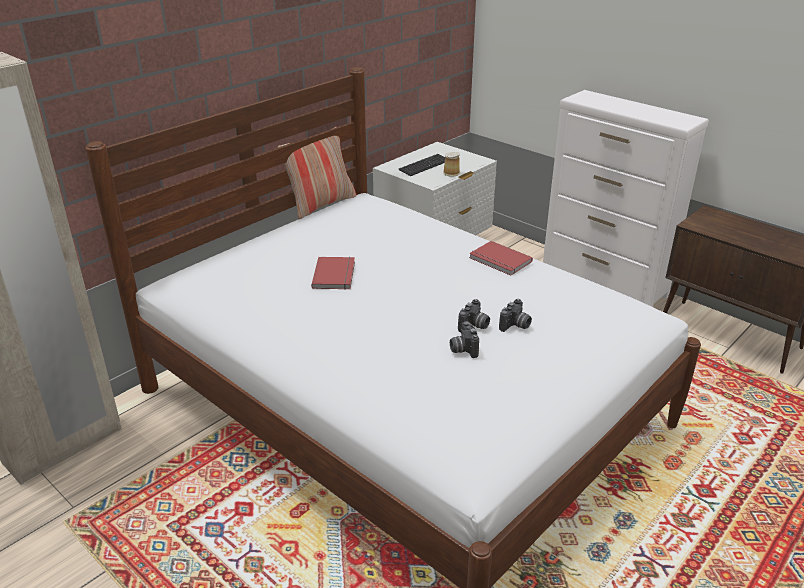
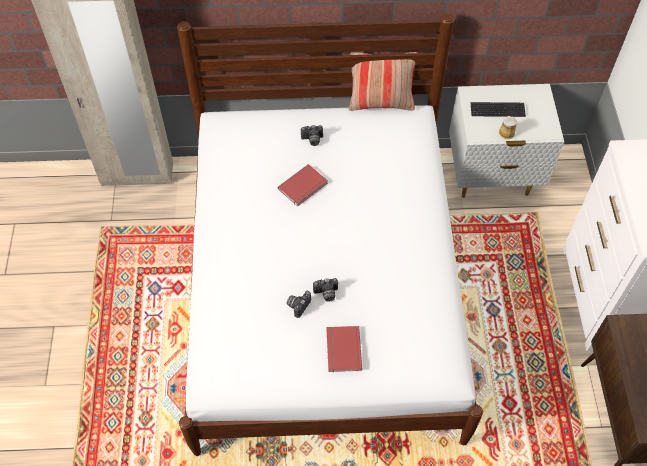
camera: 45 degrees right, 25 degrees up
red book [469,241,533,275] -> red book moved to [326,326,362,372]
camera [499,299,532,332] -> camera moved to [301,125,323,146]

